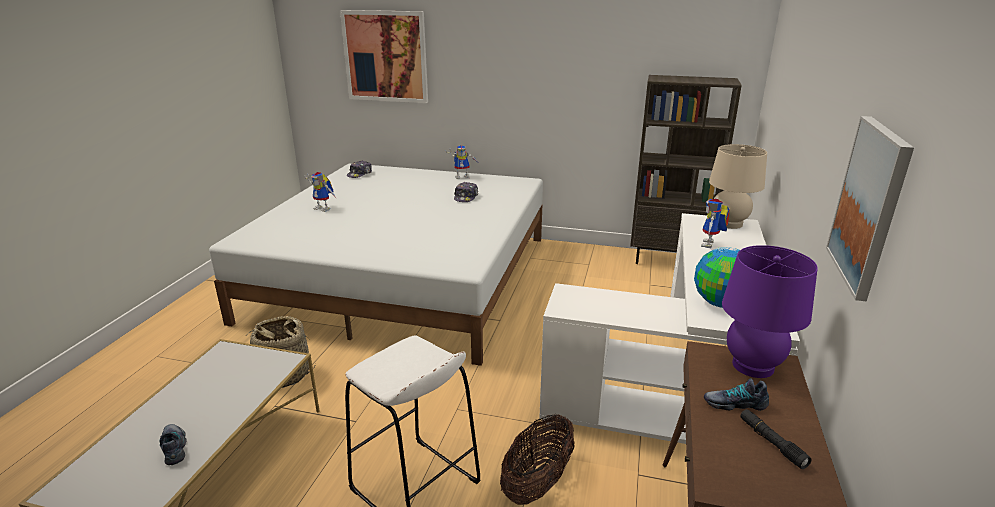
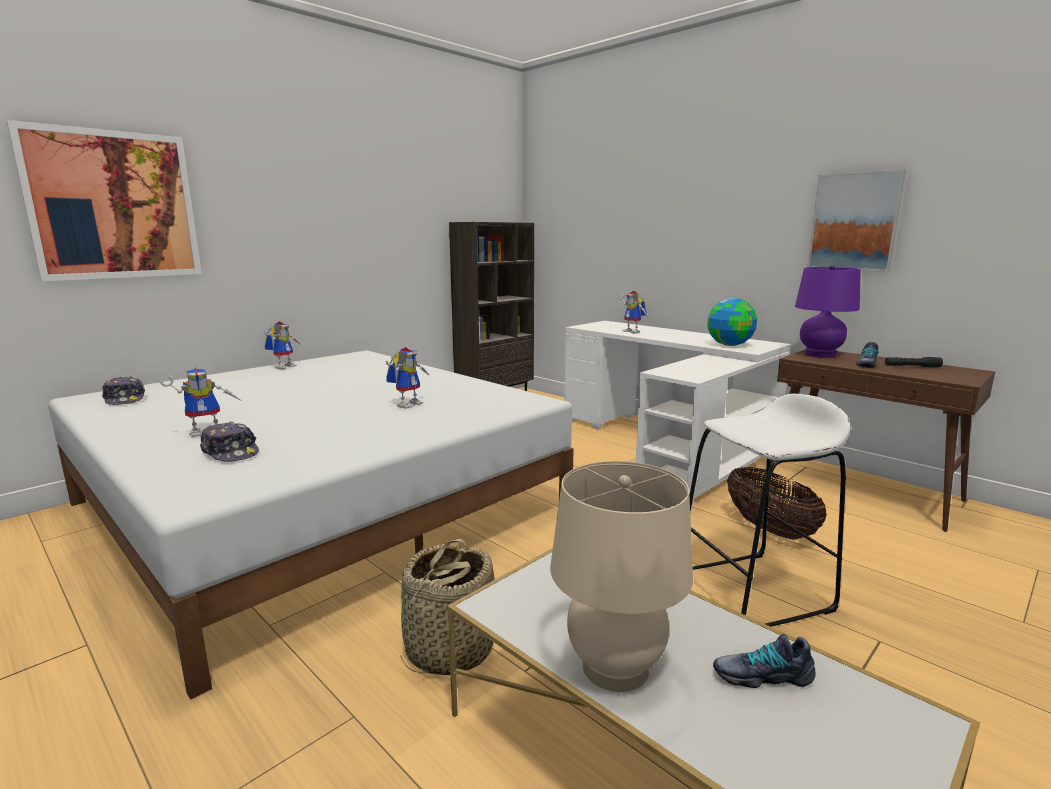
camera: 60 degrees left, 10 degrees down
cap [454,182,478,202] -> cap moved to [200,422,259,462]
beige table lamp [709,144,767,229] -> beige table lamp moved to [550,461,693,692]
none -> toy robot [386,347,430,409]

